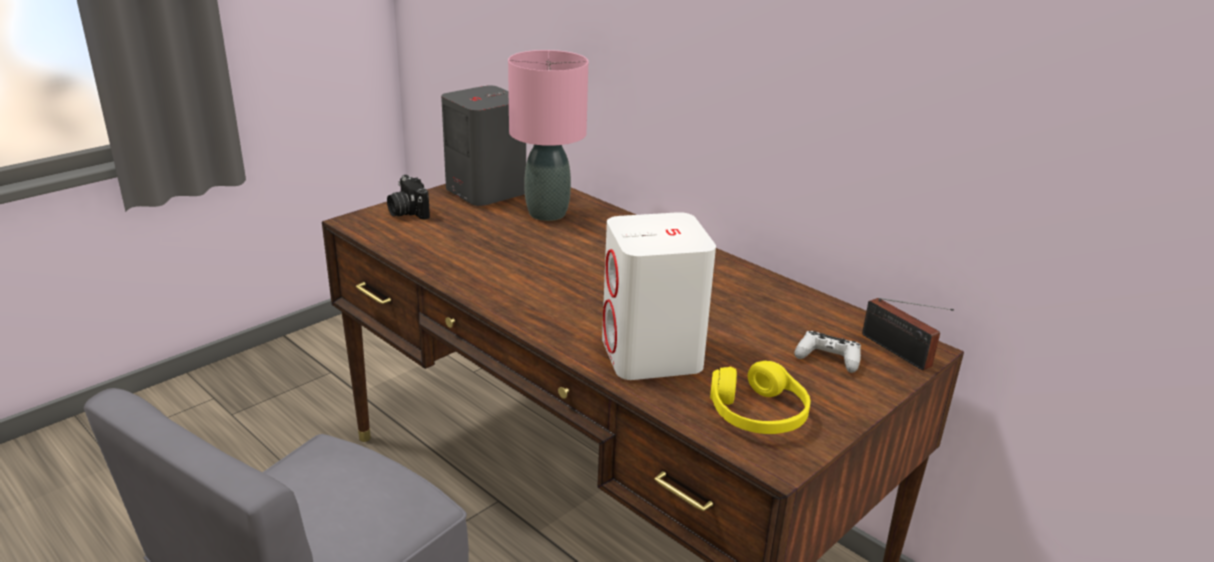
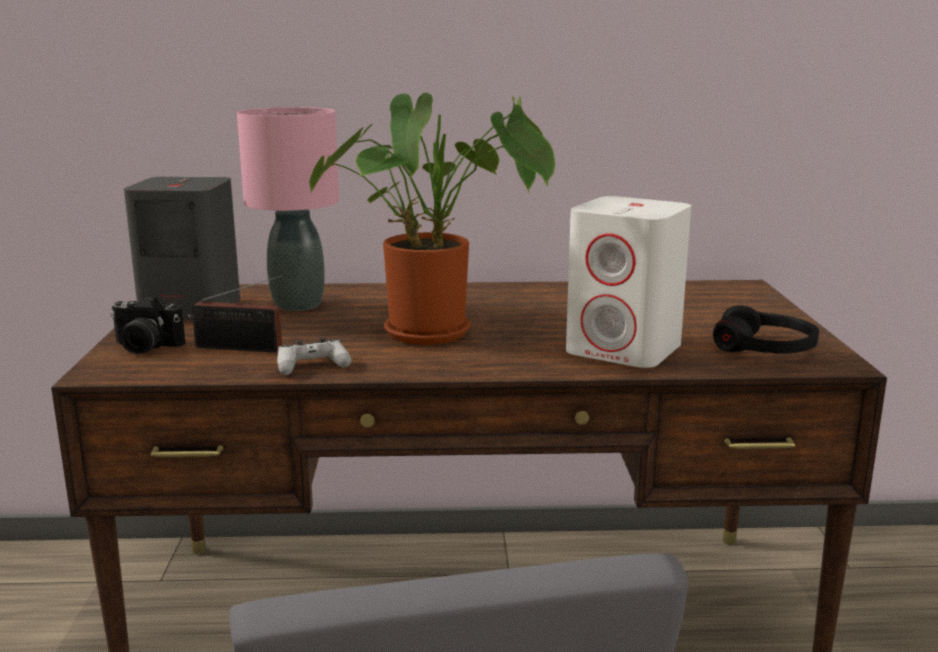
camera: 45 degrees left, 10 degrees down
yellow headphones [710,361,810,434] -> black headphones [713,305,819,354]
white game controller [794,331,861,373] -> white game controller moved to [277,338,352,375]
radio [862,298,954,370] -> radio moved to [192,274,286,353]
none -> potted plant [309,93,555,345]

